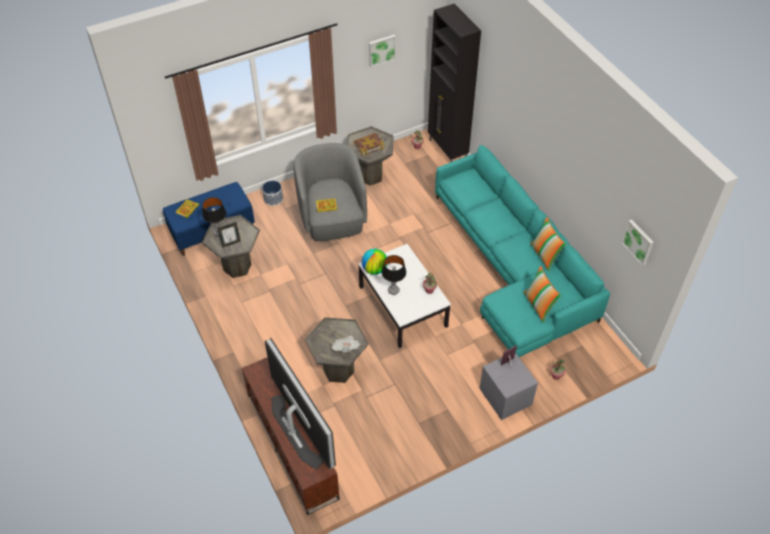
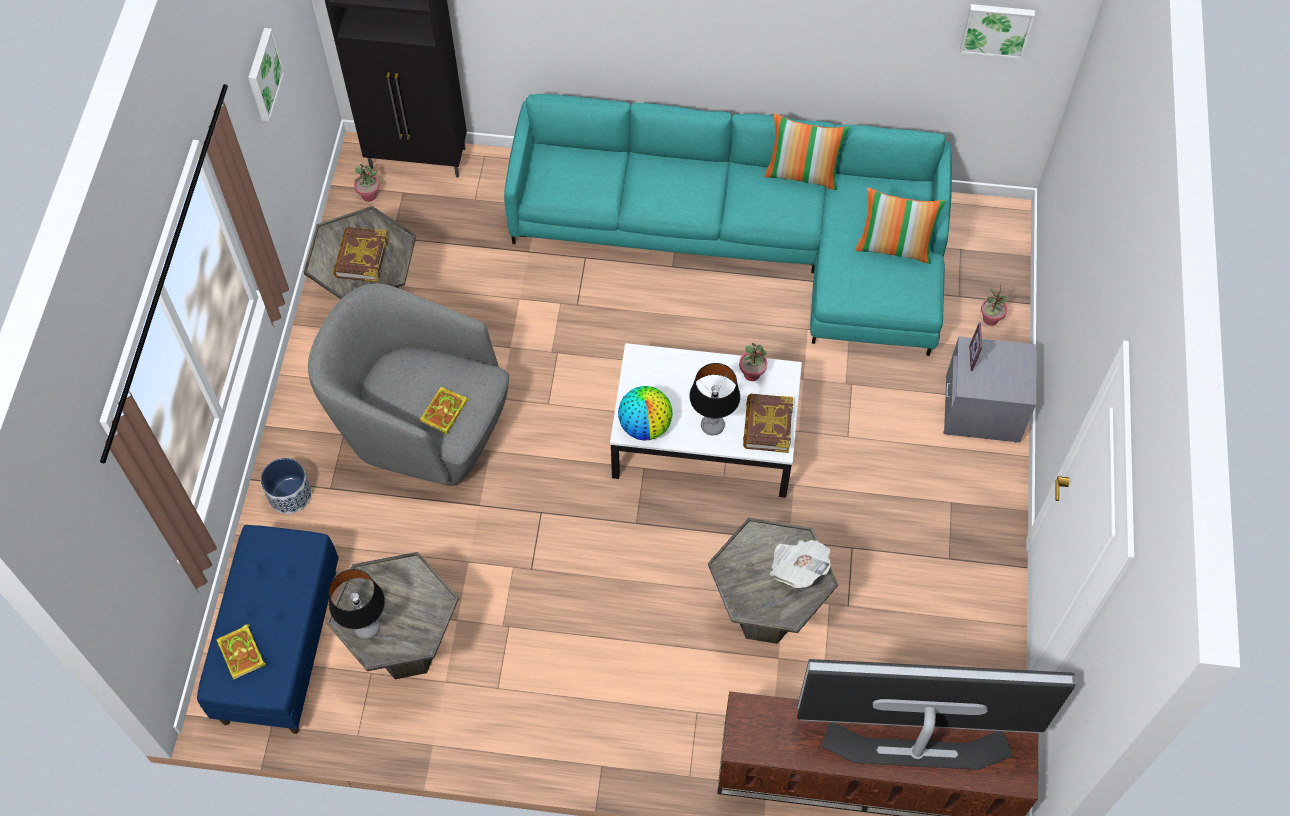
camera: 55 degrees left, 10 degrees up
picture frame [218,222,241,248] -> none
none -> book [743,394,793,453]

